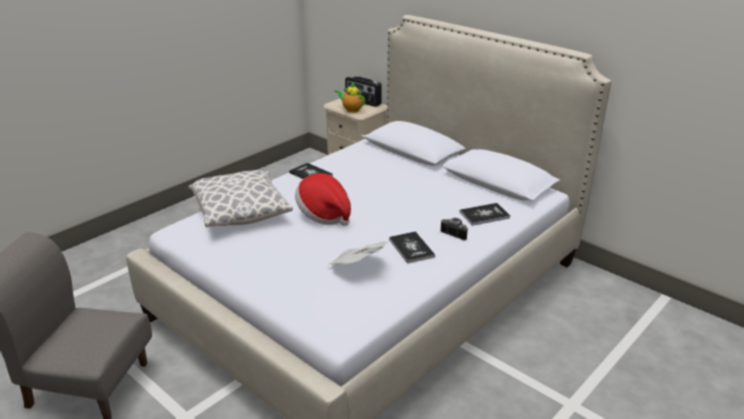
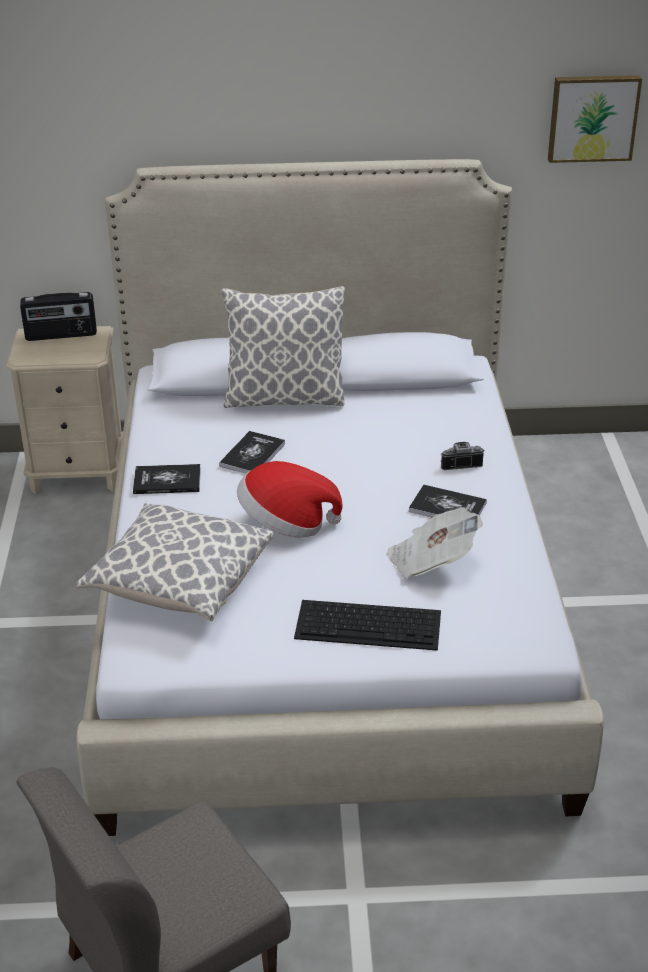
camera: 45 degrees left, 5 degrees up
teapot [334,82,365,113] -> none
book [460,203,510,226] -> book moved to [219,431,285,473]
none -> pillow [221,286,345,408]
none -> keyboard [294,600,441,651]
none -> picture [548,75,642,163]

